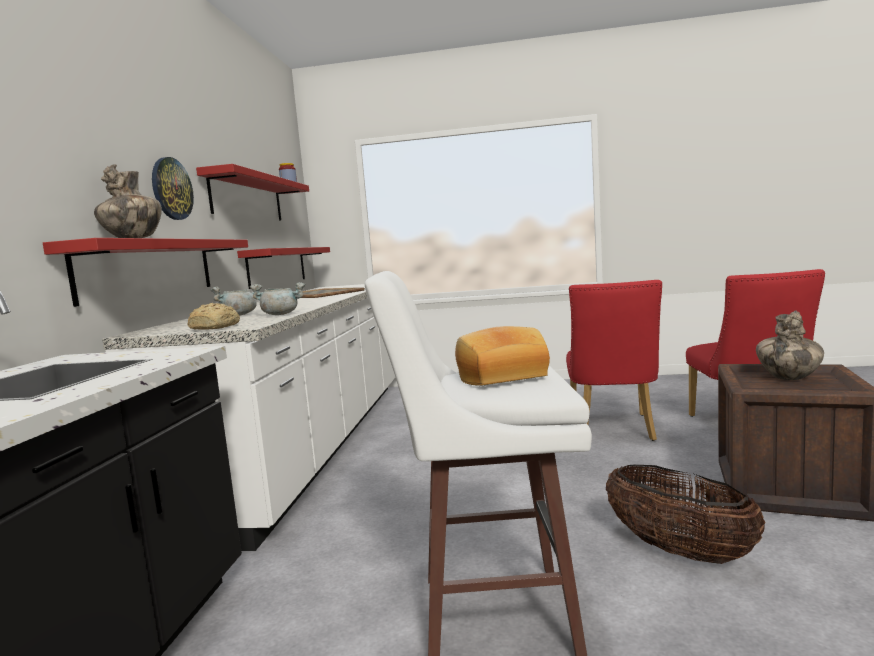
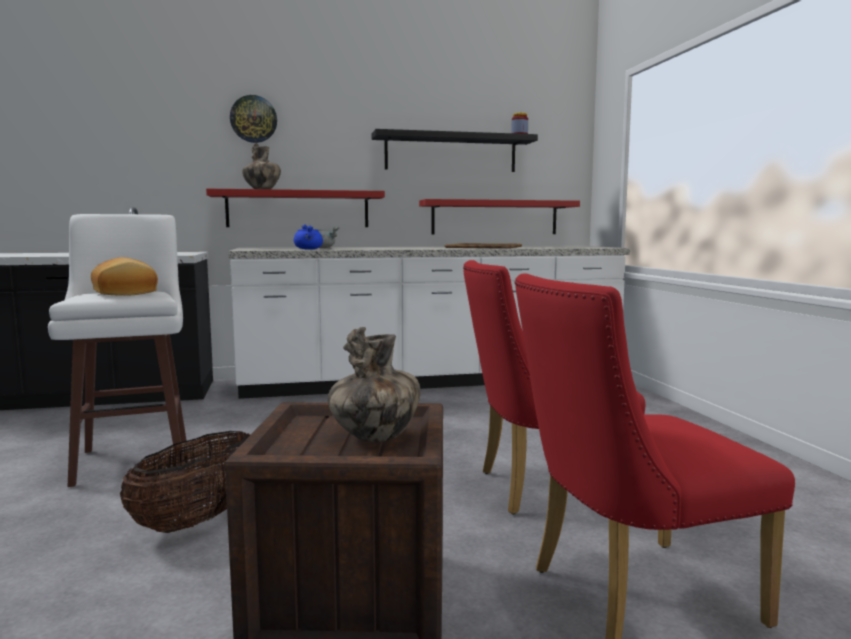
camera: 70 degrees right, 0 degrees up
wall clock [152,157,194,220] -> wall clock moved to [230,95,277,143]
bread [187,303,240,330] -> none
red shelf [196,164,309,221] -> black shelf [372,129,538,172]
grey cooking pot [250,282,305,315] -> blue cooking pot [294,224,323,250]

